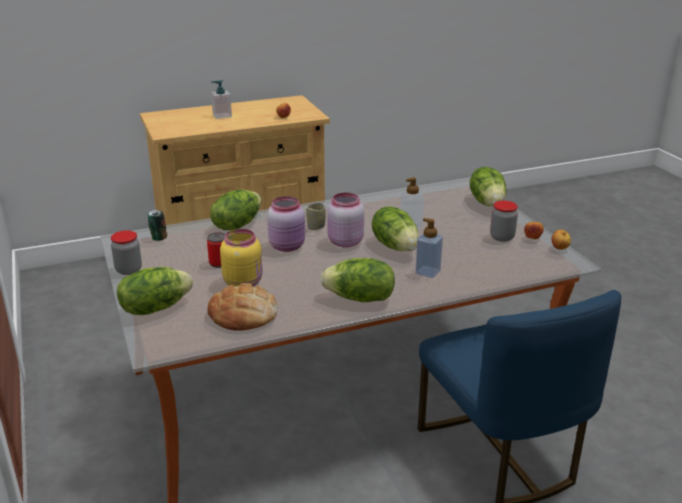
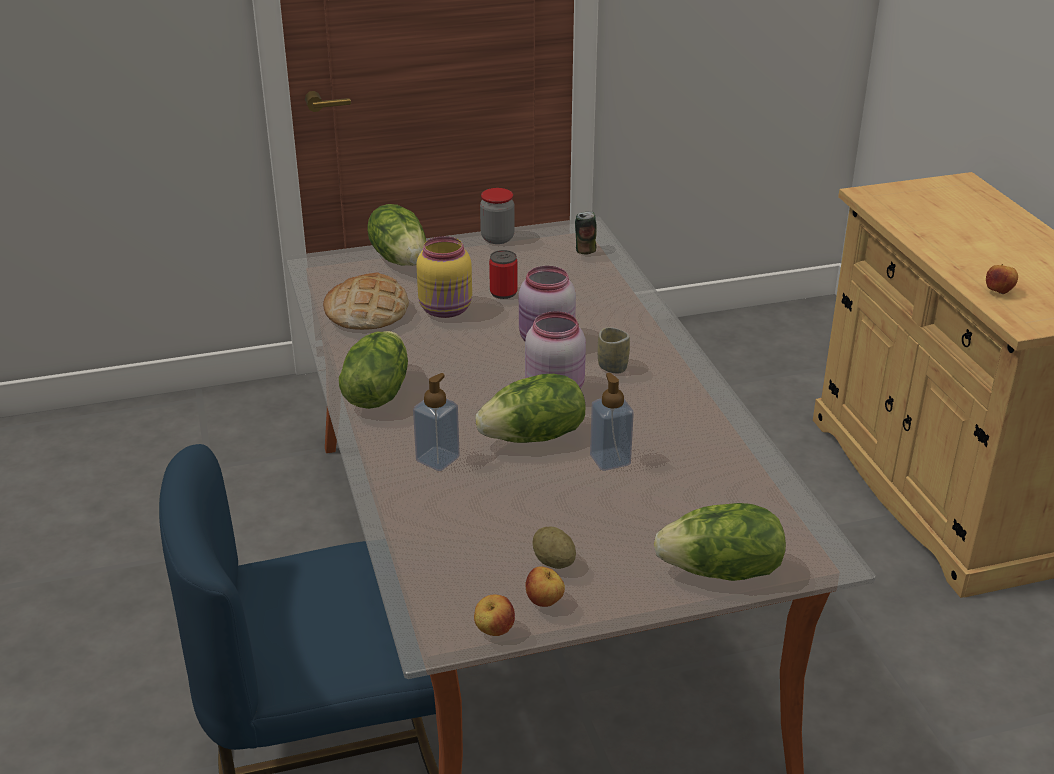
camera: 95 degrees right, 5 degrees up
lettuce [210,189,262,230] -> none
soap dispenser [211,80,232,119] -> none
jar [490,201,518,242] -> potato [532,526,576,569]

